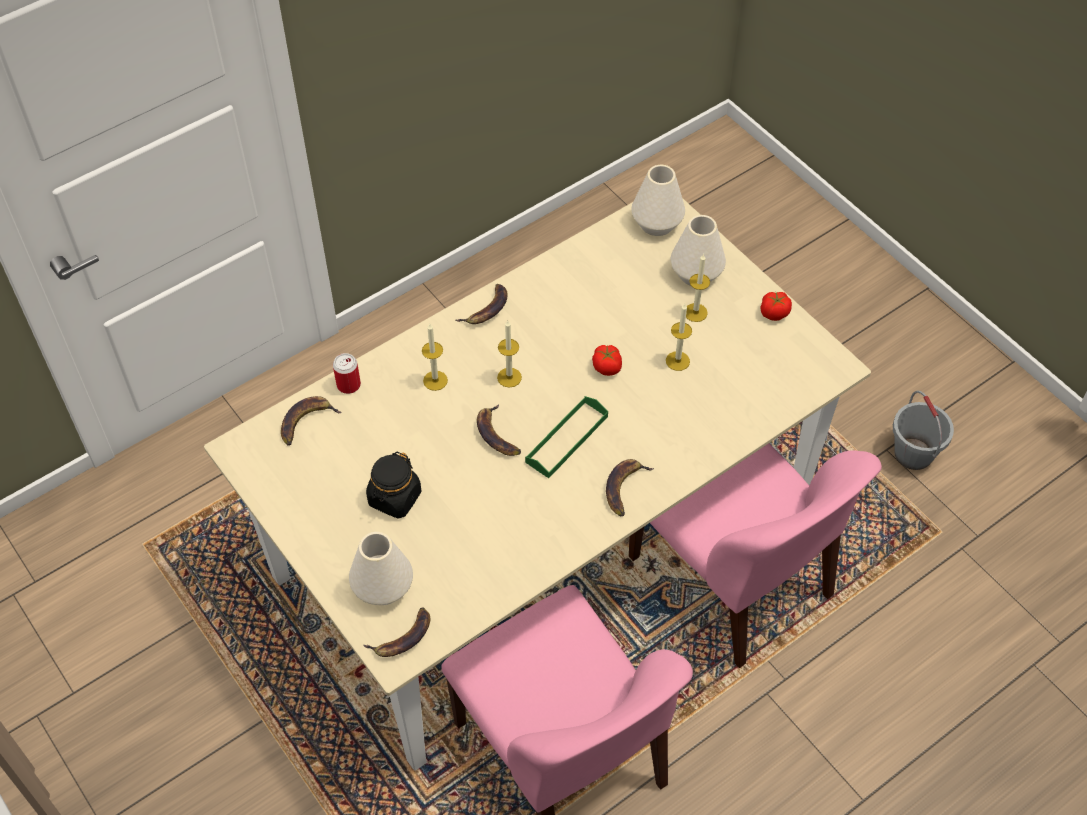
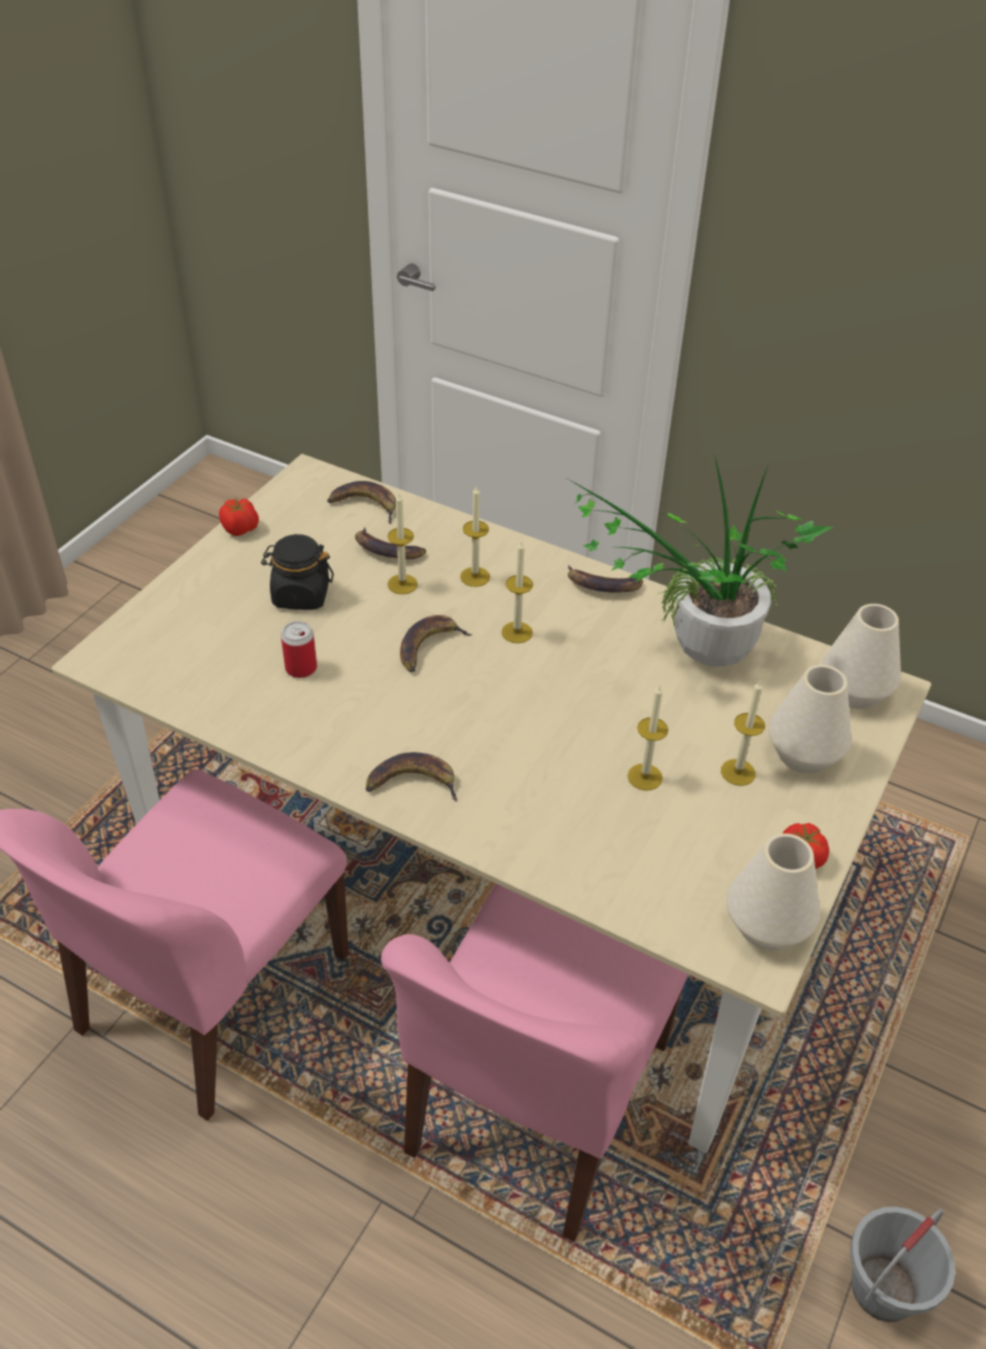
camera: 65 degrees right, 10 degrees down
can [333,353,361,394] -> can moved to [281,621,317,678]
white vase [349,532,413,605] -> white vase moved to [727,834,820,950]
banana [363,607,430,657] -> banana moved to [355,527,426,559]
green tray [525,396,608,478] -> none
tomato [592,345,622,376] -> tomato moved to [219,498,259,536]
none -> candle [387,494,418,594]
none -> potted plant [568,454,834,667]

